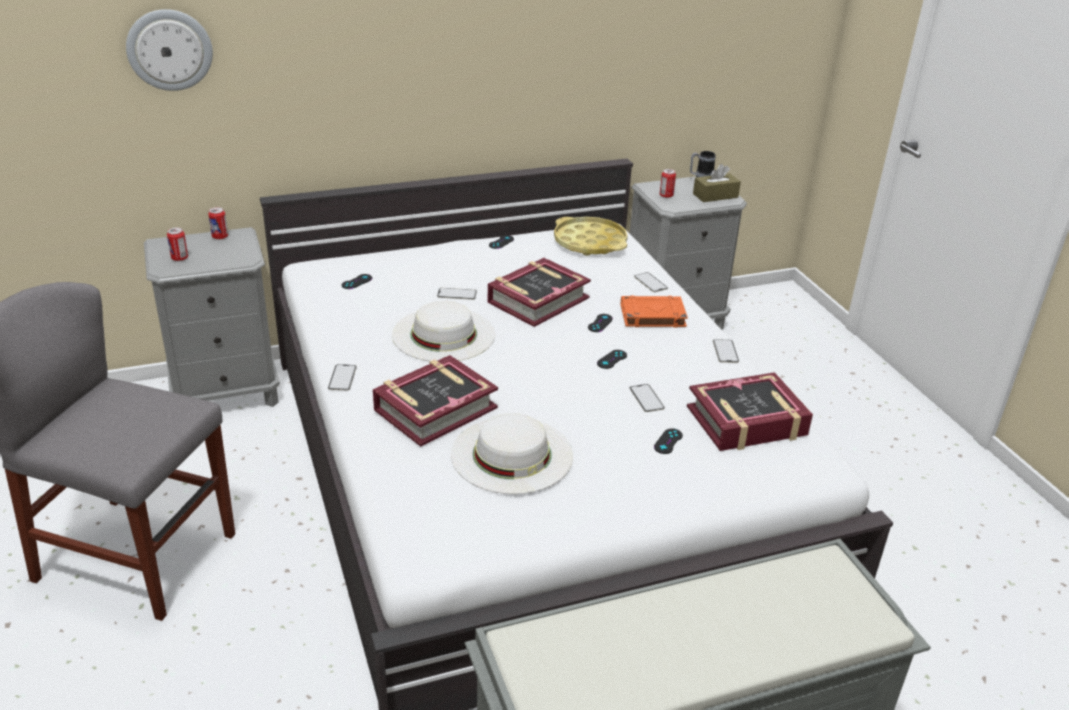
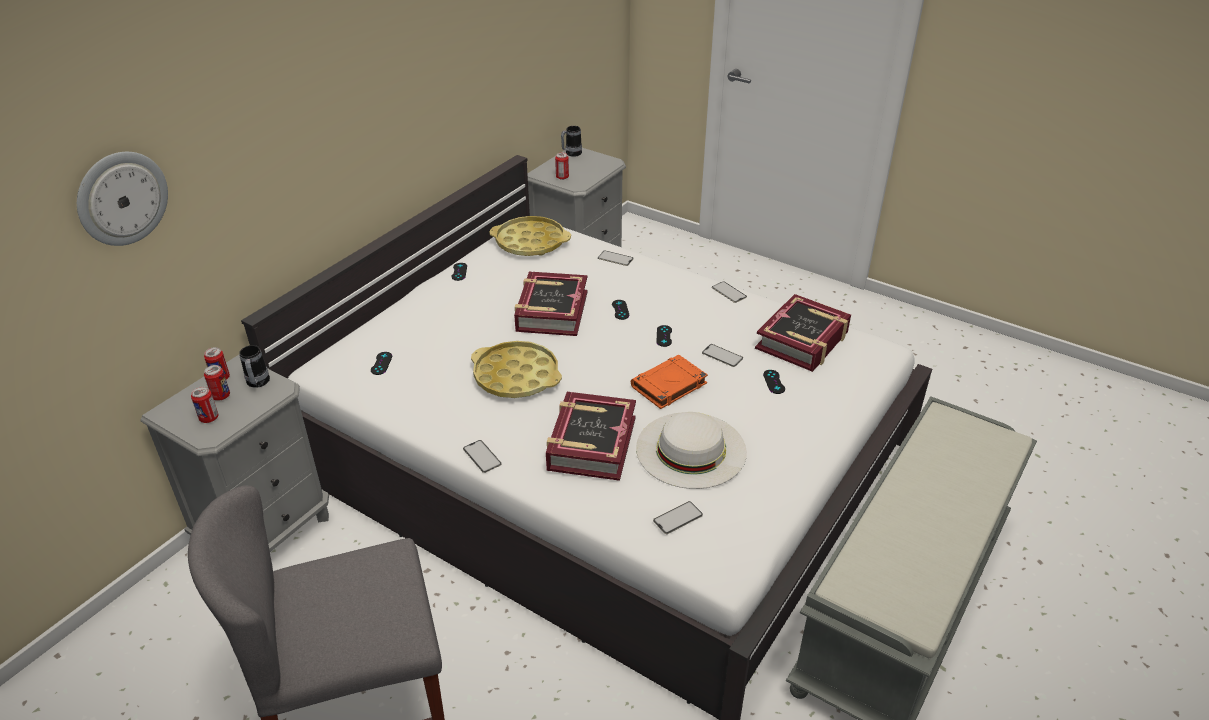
camera: 35 degrees left, 5 degrees up
white hat [392,301,495,361] -> yellow tray [471,341,562,398]
phone [437,288,477,300] -> phone moved to [653,501,703,534]
orange book [621,295,688,327] -> orange book moved to [631,355,708,409]
brown tissue box [693,164,741,202] -> none
none -> can [204,365,230,401]
none -> mug [239,345,270,388]

